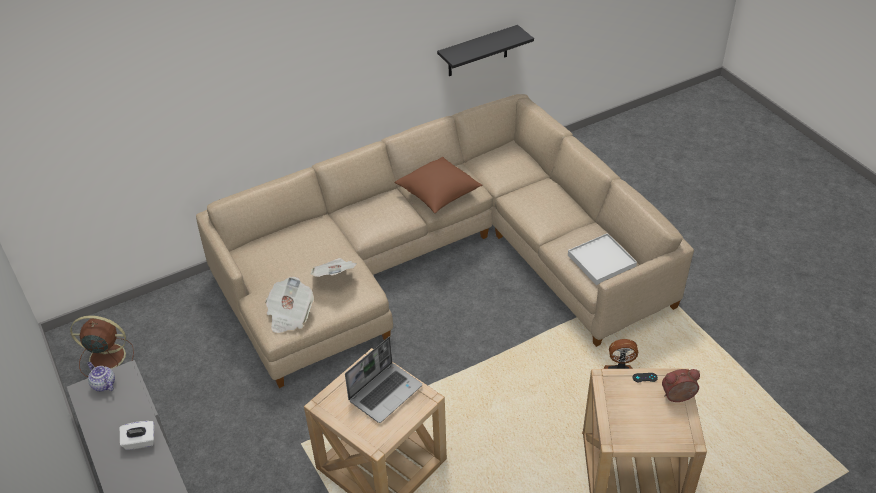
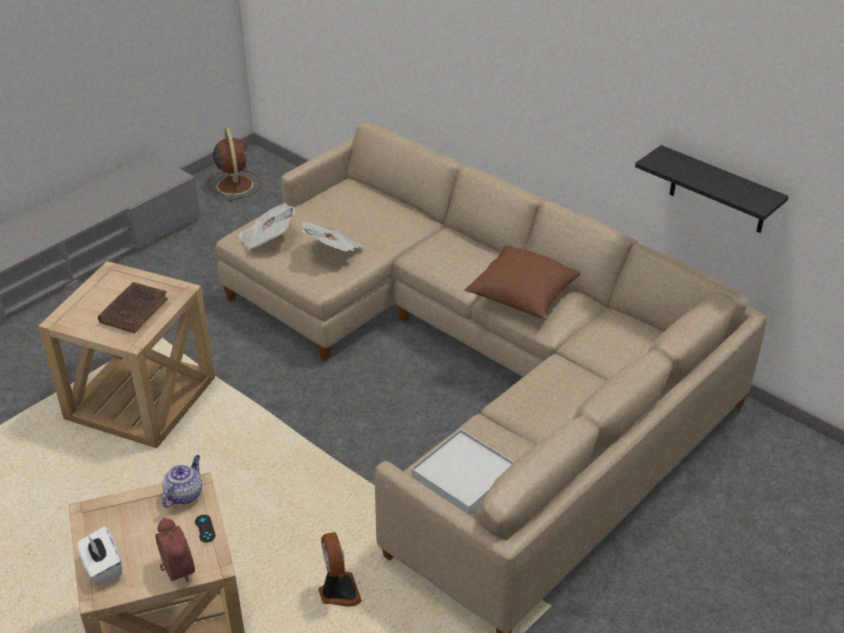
camera: 70 degrees right, 5 degrees down
teapot [87,362,115,392] -> teapot moved to [162,455,202,508]
white tissue box [120,421,154,450] -> white tissue box moved to [77,526,122,585]
laptop [345,337,422,423] -> brown book [98,282,168,333]

